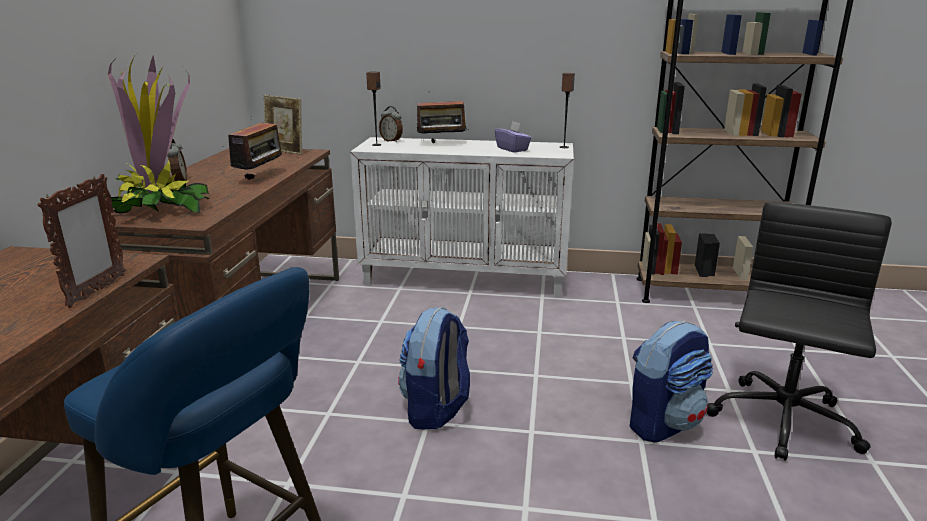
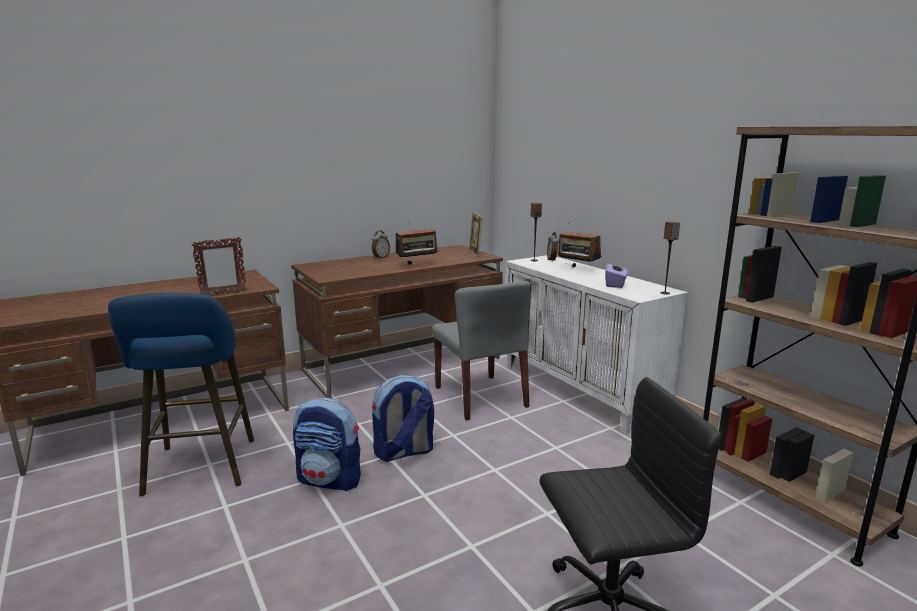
camera: 50 degrees right, 5 degrees down
potted plant [105,54,209,214] -> none
backpack [630,321,713,443] -> backpack moved to [293,397,361,491]
none -> grey chair [432,281,531,421]

